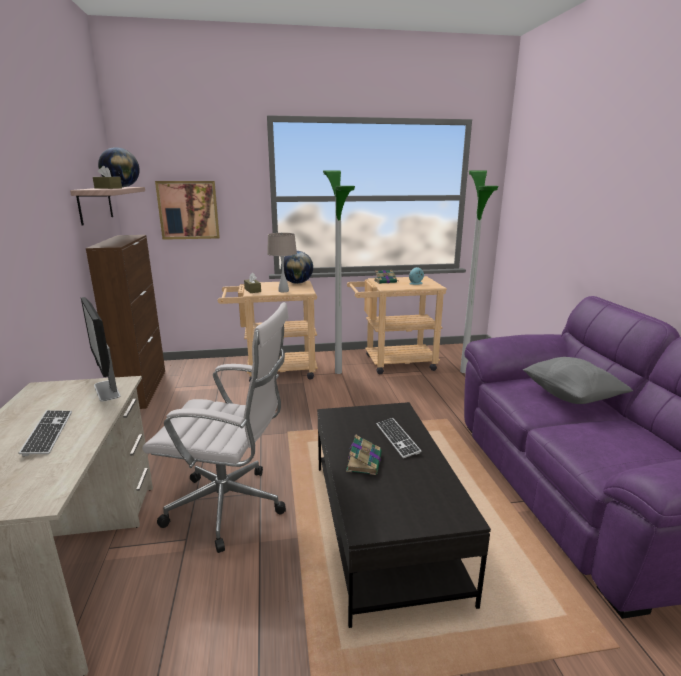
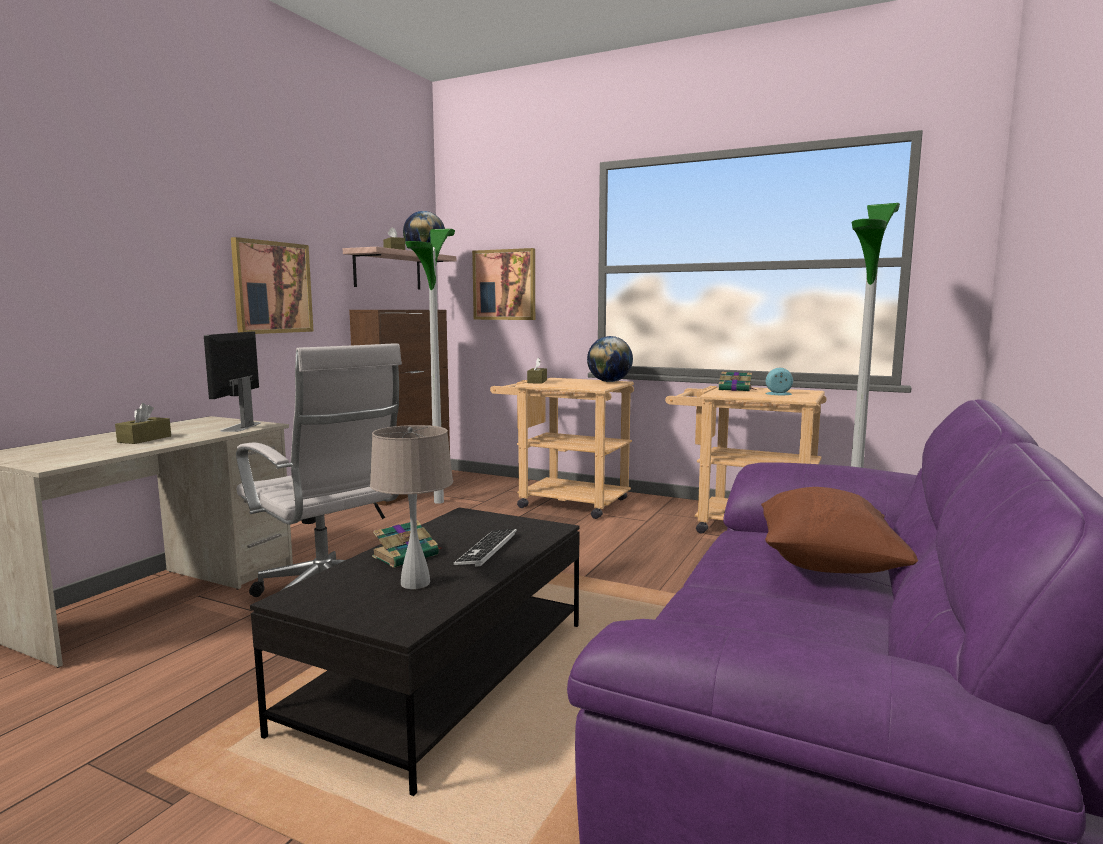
camera: 35 degrees right, 10 degrees down
keyboard [19,410,72,456] -> brown tissue box [115,403,171,444]
beige table lamp [267,233,297,292] -> beige table lamp moved to [370,425,453,589]
floor lamp [323,170,355,374] -> floor lamp moved to [405,229,455,504]
grey pillow [523,357,633,404] -> brown pillow [761,487,918,573]
none -> picture [231,237,314,334]

